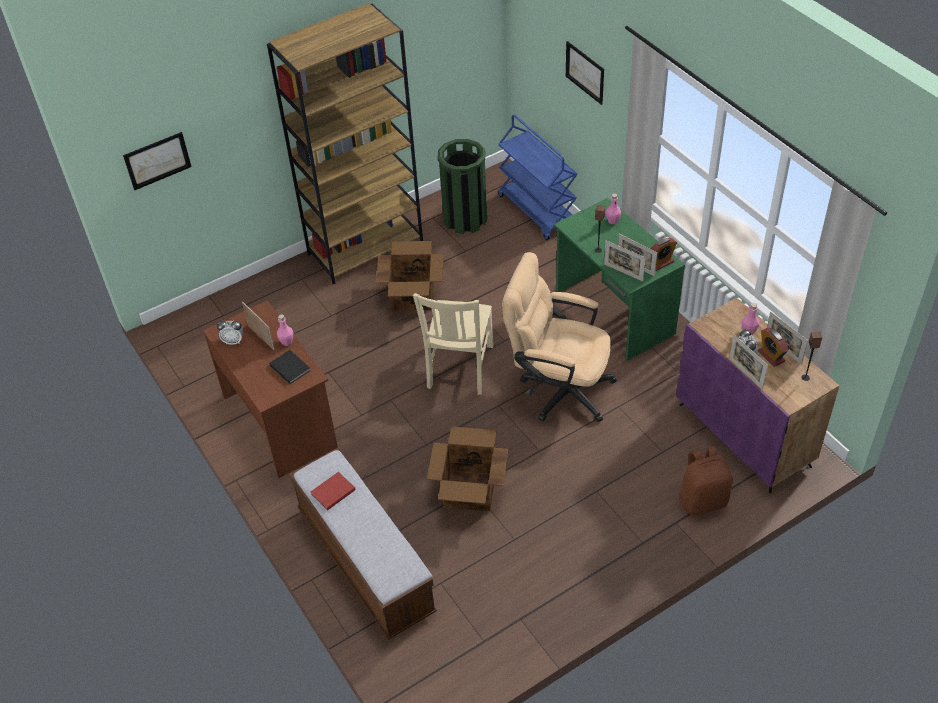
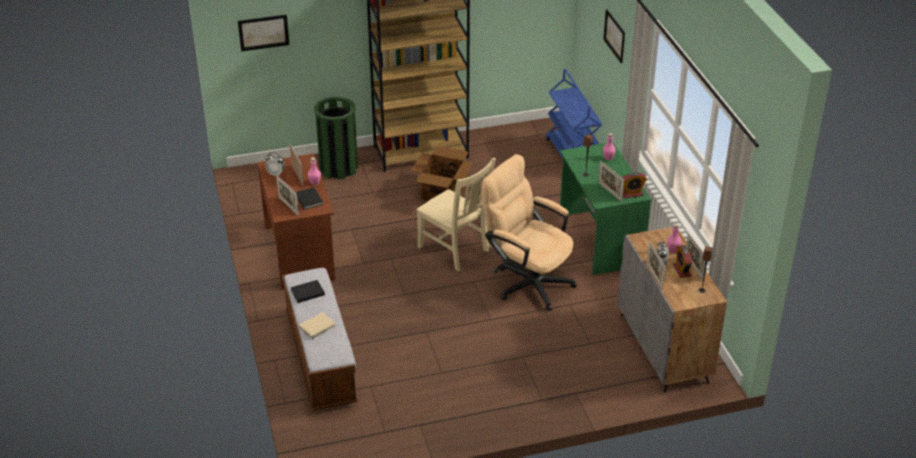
camera: 15 degrees right, 10 degrees down
red book [311,472,356,510] -> black book [291,280,325,303]
beige chair [413,293,494,395] -> beige chair turned 75 degrees counterclockwise [417,158,496,271]
cardboard box [427,427,509,512] -> none
green trash can [438,139,487,234] -> green trash can moved to [314,97,358,180]
picture frame [604,240,646,281] -> picture frame moved to [276,175,299,216]
purple cabinet [677,298,839,494] -> grey cabinet [618,227,727,393]
brown backpack [678,446,733,515] -> none
none -> beige book [299,312,336,339]

